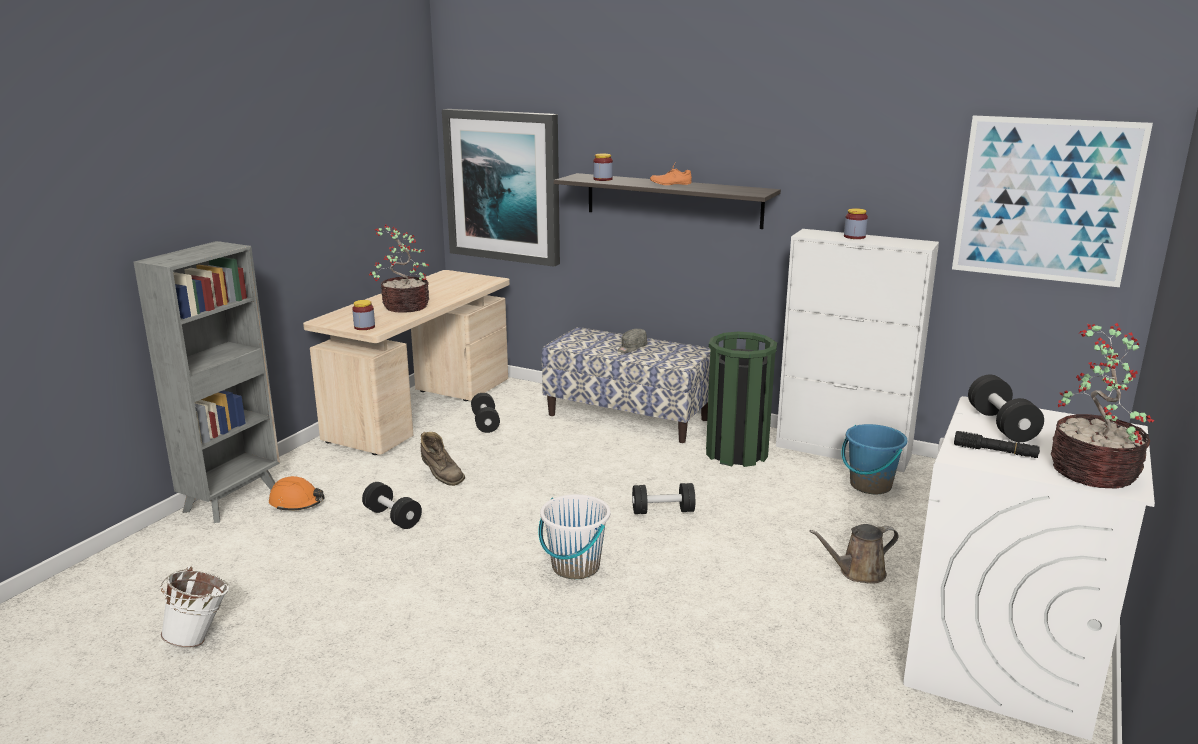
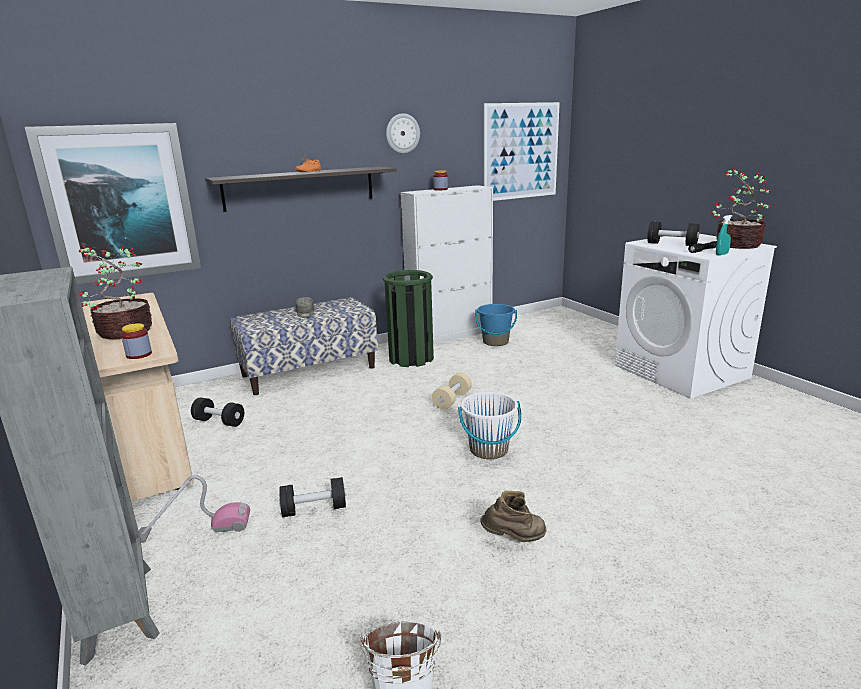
camera: 55 degrees left, 0 degrees up
orange hard hat [269,476,325,512] -> none
brown boot [421,431,465,486] -> brown boot moved to [480,491,546,542]
jar [593,154,613,181] -> none
black dumbbell [632,483,695,514] -> beige dumbbell [432,372,472,410]
brown watering can [809,524,899,584] -> none
none -> vacuum cleaner [139,475,250,543]
none -> wall clock [386,113,420,153]
none -> turquoise spray bottle [716,215,733,255]

